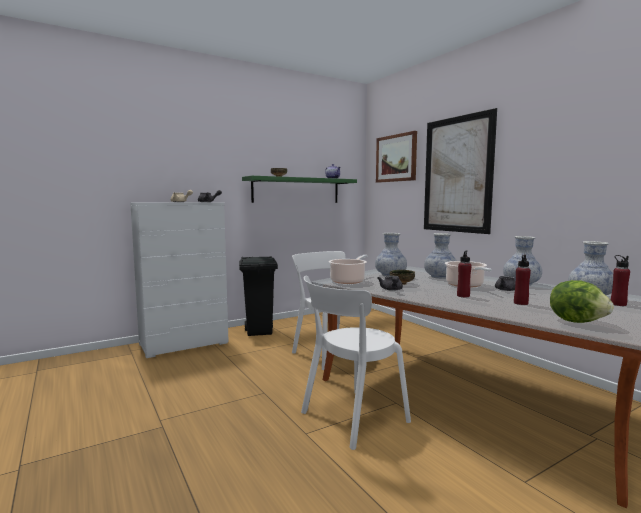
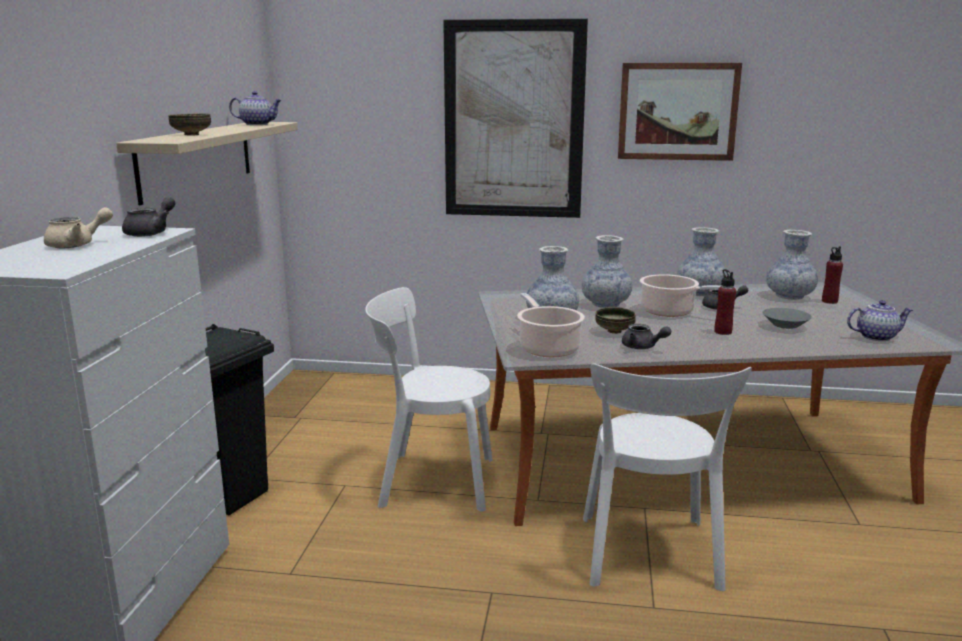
camera: 50 degrees left, 10 degrees up
green shelf [242,176,357,203] -> beige shelf [116,122,298,205]
picture [376,131,417,183] -> picture moved to [618,63,742,161]
red bottle [514,255,531,305] -> grey bowl [762,308,812,329]
lettuce [550,280,614,323] -> teapot [847,300,913,341]

